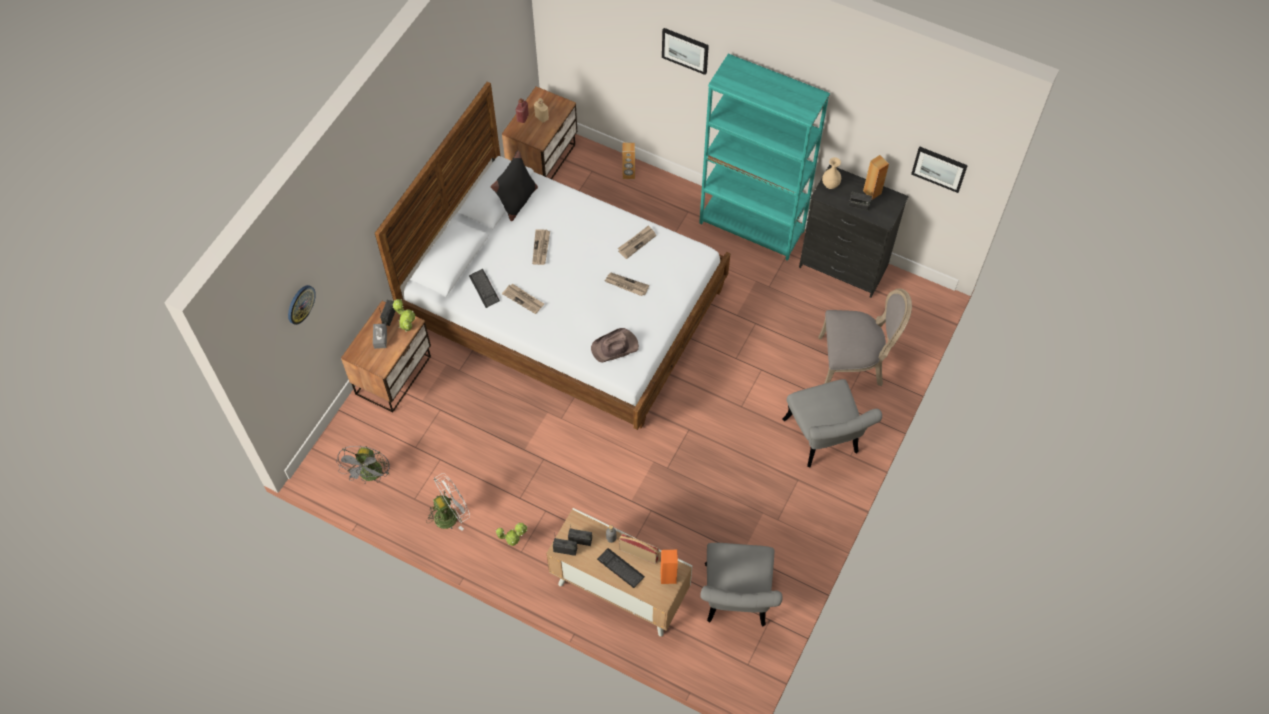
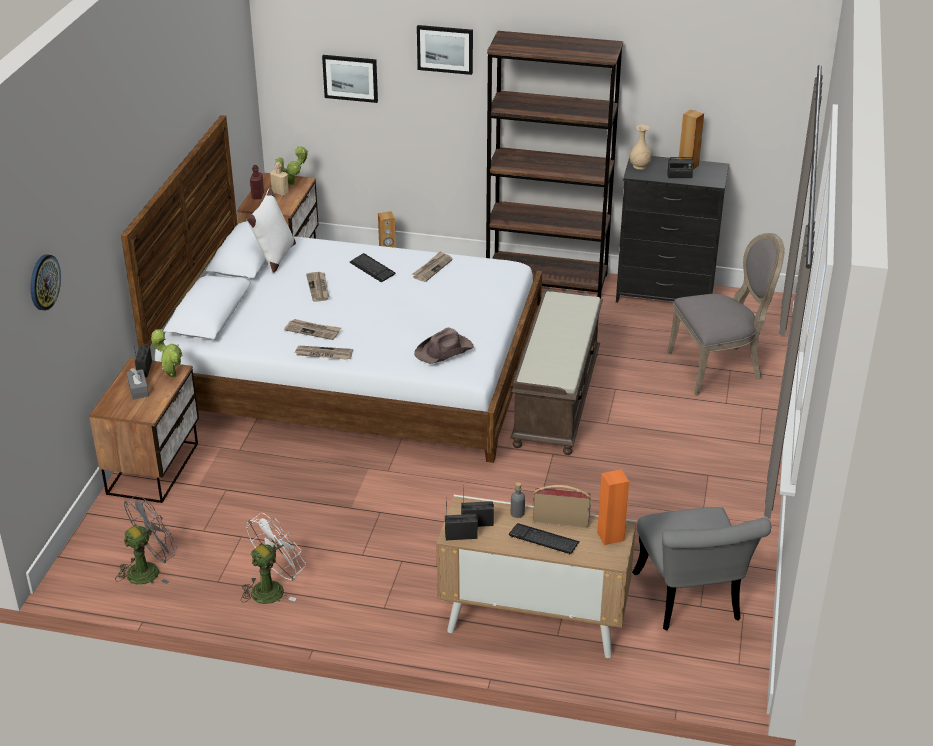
camera: 15 degrees left, 25 degrees down
grey fan [336,446,390,484] -> grey fan turned 120 degrees counterclockwise [115,495,177,585]
keyboard [469,269,500,308] -> keyboard moved to [350,253,395,282]
black pillow [491,150,538,221] -> white pillow [246,188,296,273]
potted plant [496,523,528,546] -> potted plant moved to [275,146,308,186]
newspaper [605,273,649,296] -> newspaper moved to [294,346,353,360]
turquoise bookcase [699,54,830,261] -> brown bookcase [486,31,623,299]
grey chair [783,379,882,467] -> none
picture [911,147,968,193] -> picture moved to [322,55,378,103]
none -> brown bench [511,289,603,455]

